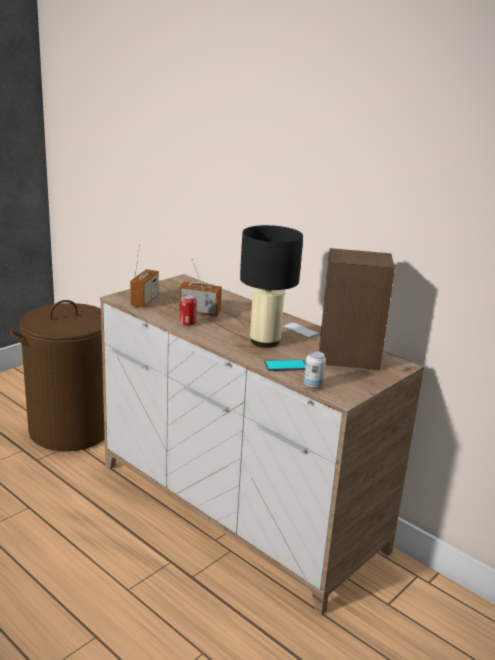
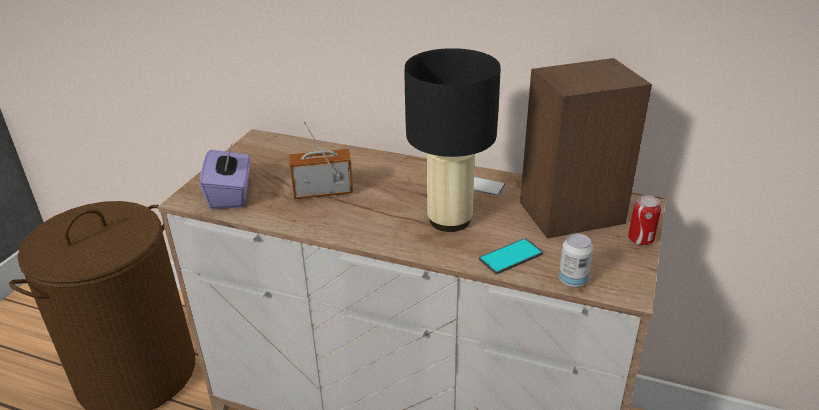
camera: 20 degrees left, 10 degrees up
radio [130,244,159,307] -> purple tissue box [200,145,251,209]
can [180,294,197,326] -> can moved to [628,195,661,245]

